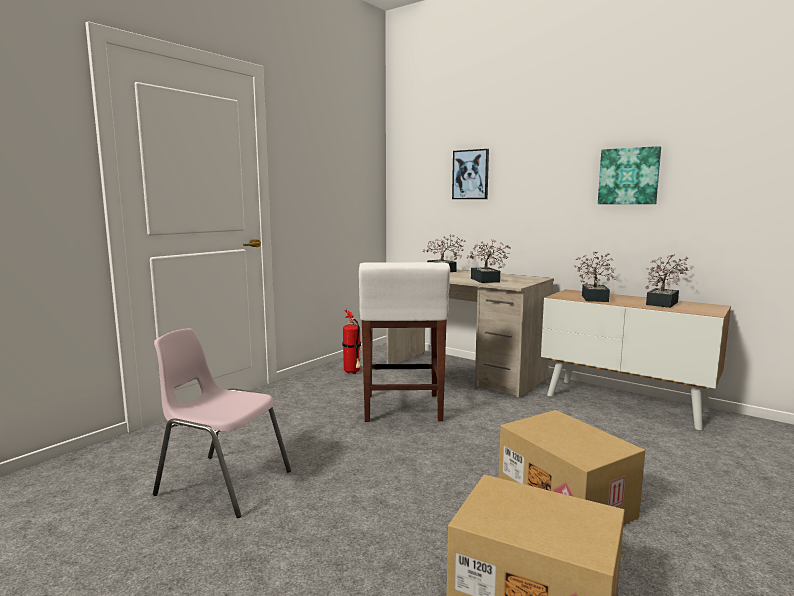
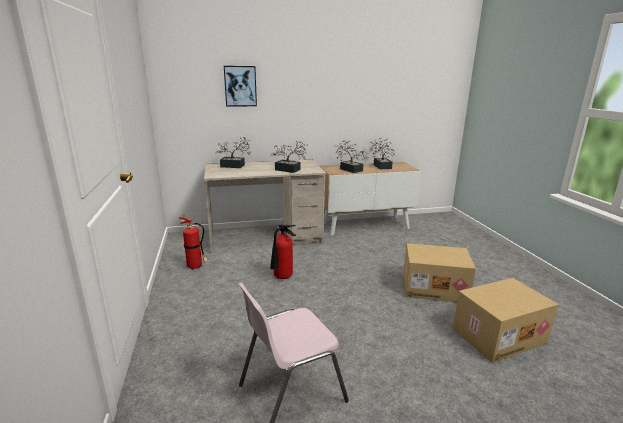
camera: 50 degrees left, 10 degrees up
white stool [359,262,450,422] -> fire extinguisher [270,225,296,279]
picture [598,146,661,204] -> none

